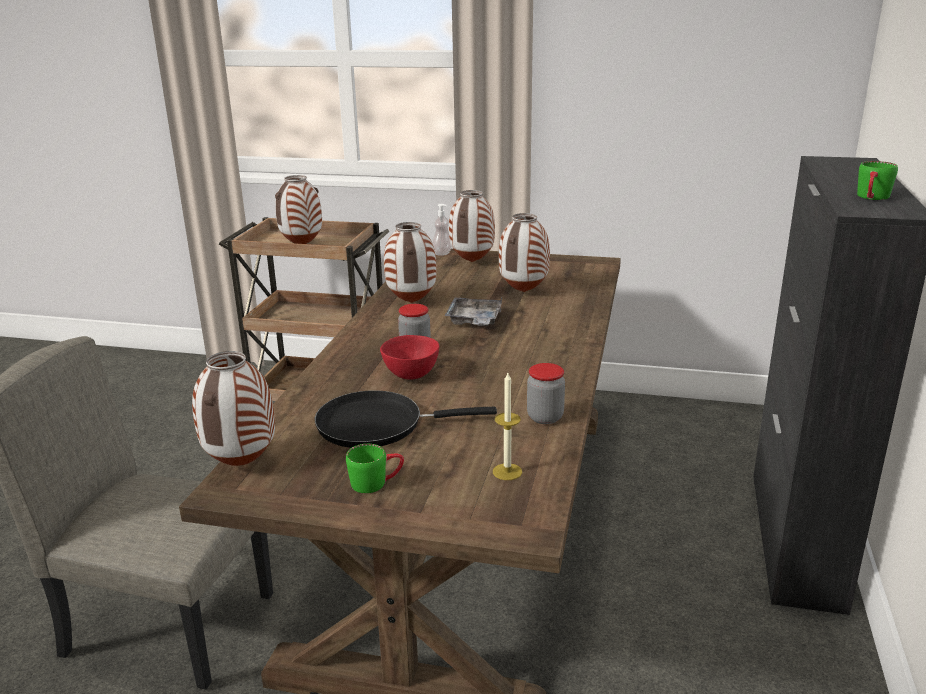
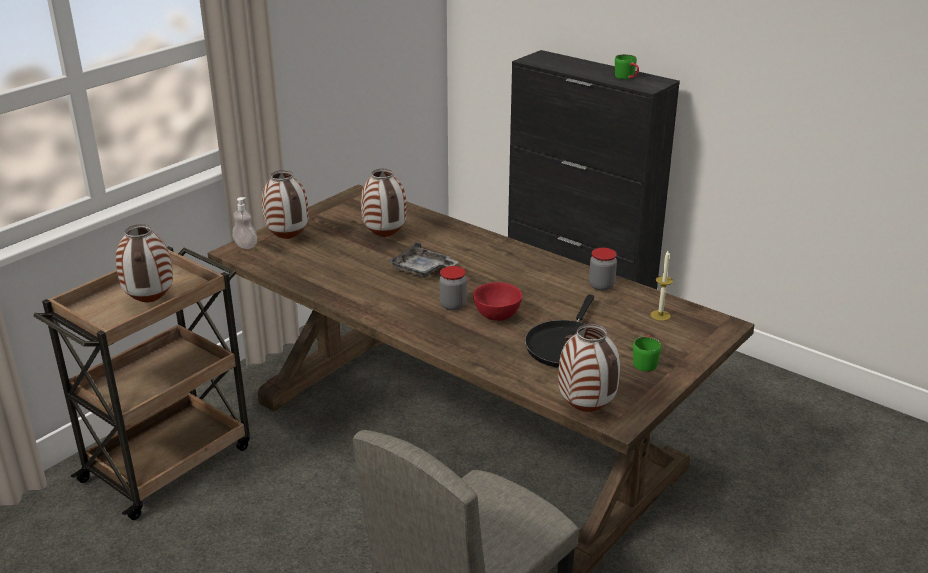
camera: 65 degrees left, 5 degrees up
vase [384,222,436,303] -> none

